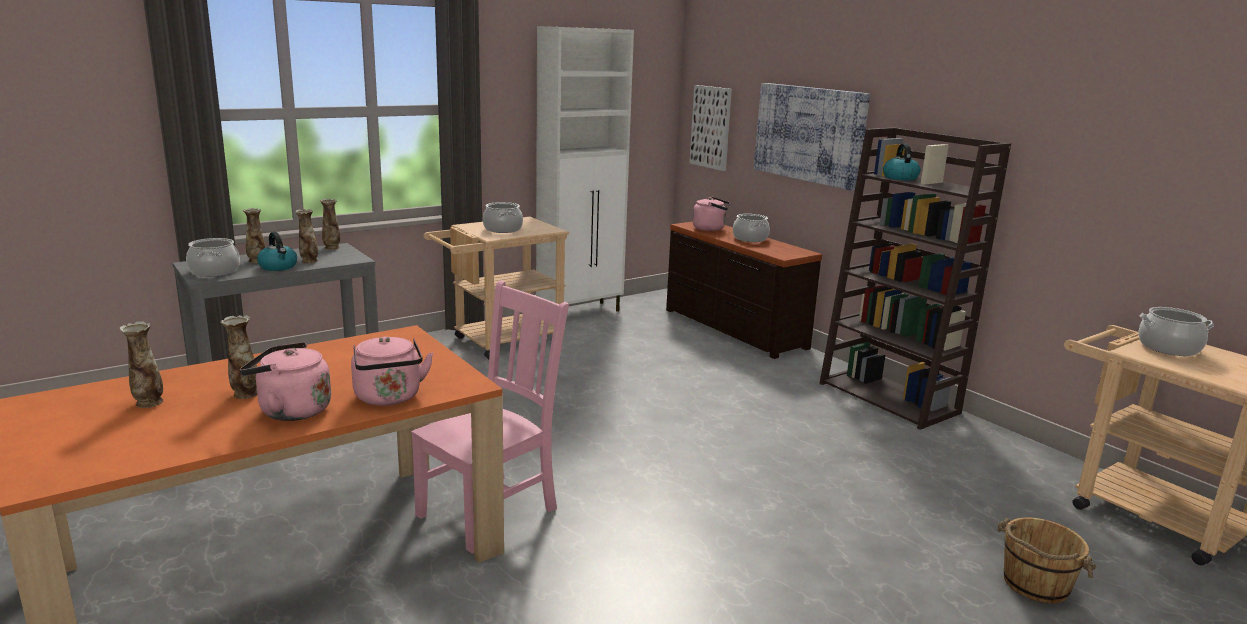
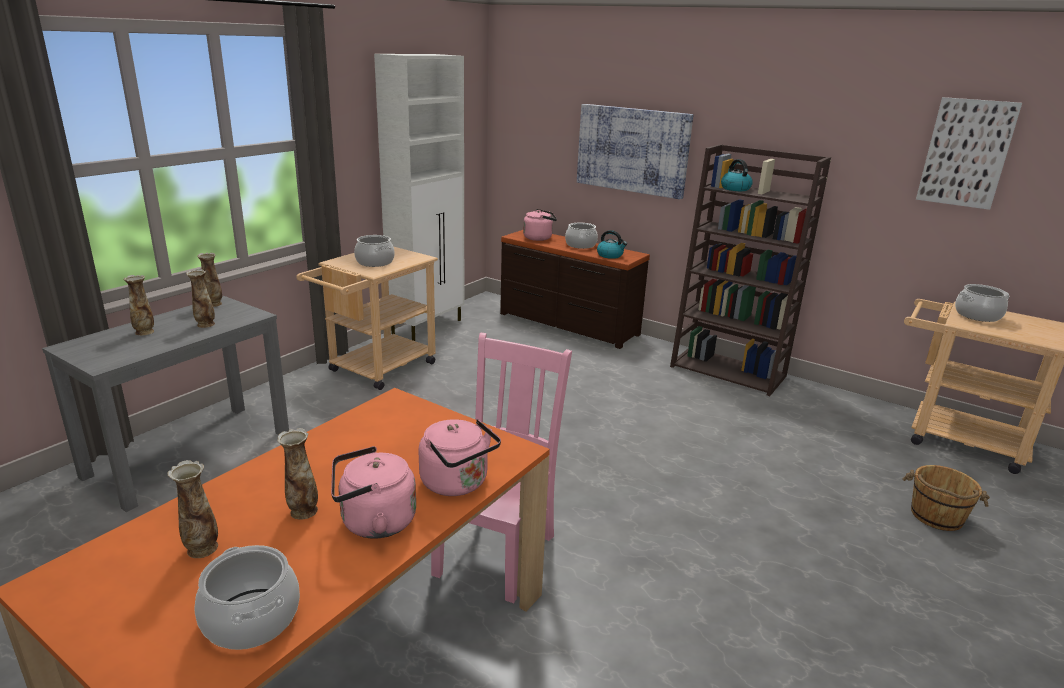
camera: 20 degrees left, 5 degrees up
cooking pot [186,238,240,277] -> cooking pot moved to [194,545,300,650]
kettle [257,232,297,271] -> kettle moved to [597,230,627,259]
picture [689,85,732,171] -> picture moved to [916,97,1022,210]

